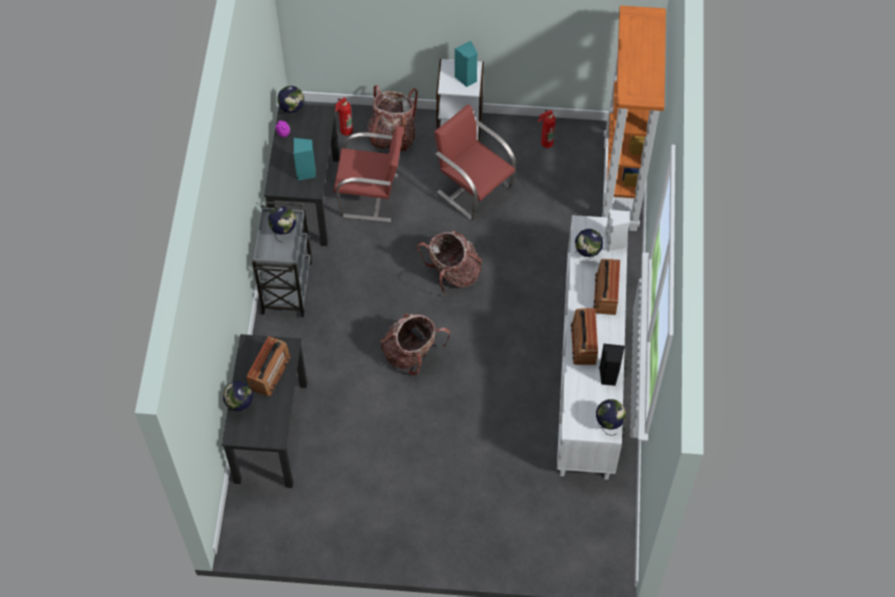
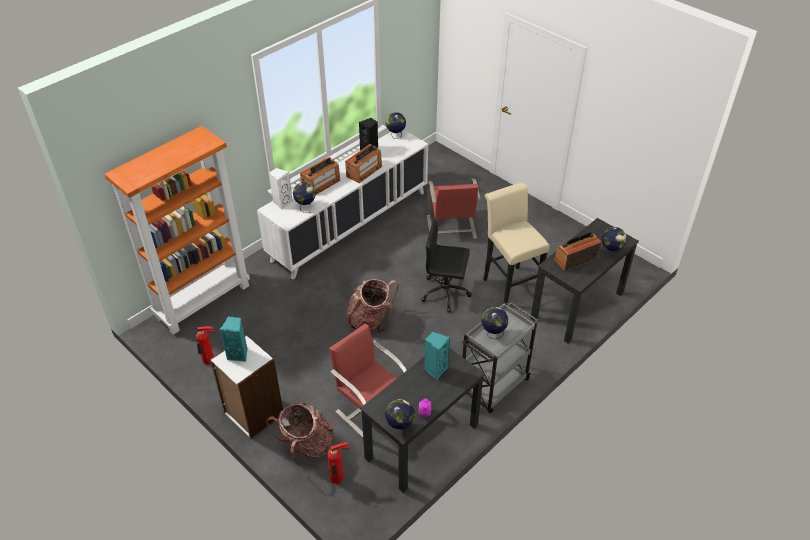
camera: 140 degrees left, 15 degrees down
backpack [380,314,450,375] -> black office chair [421,219,472,313]
red chair [434,104,516,221] -> red chair moved to [427,178,481,239]
none -> beige stool [483,182,550,304]

